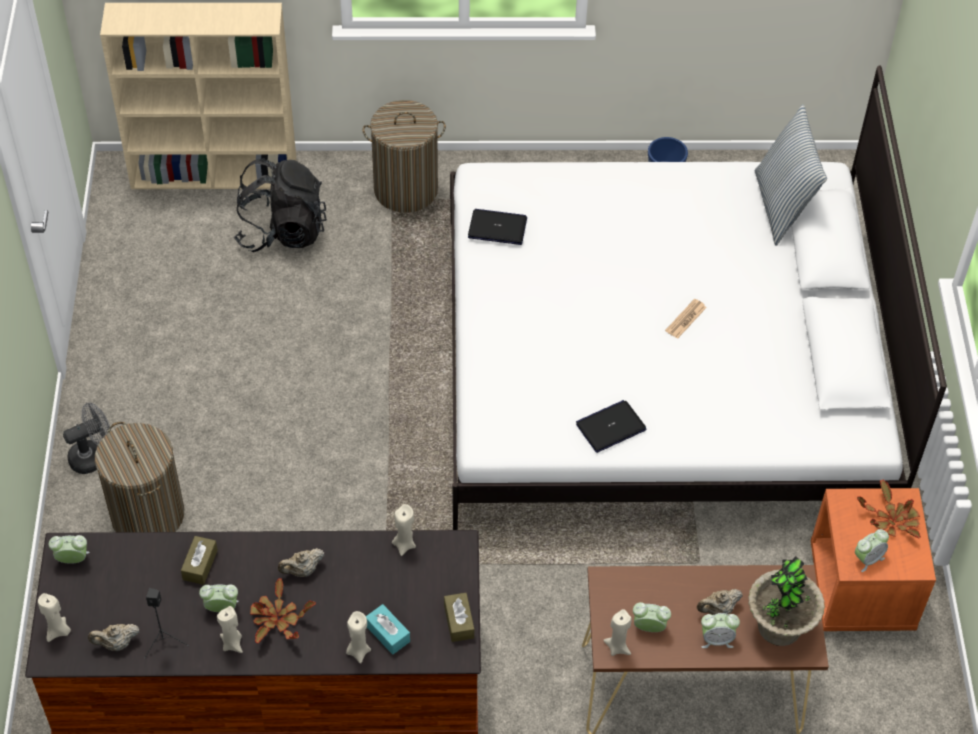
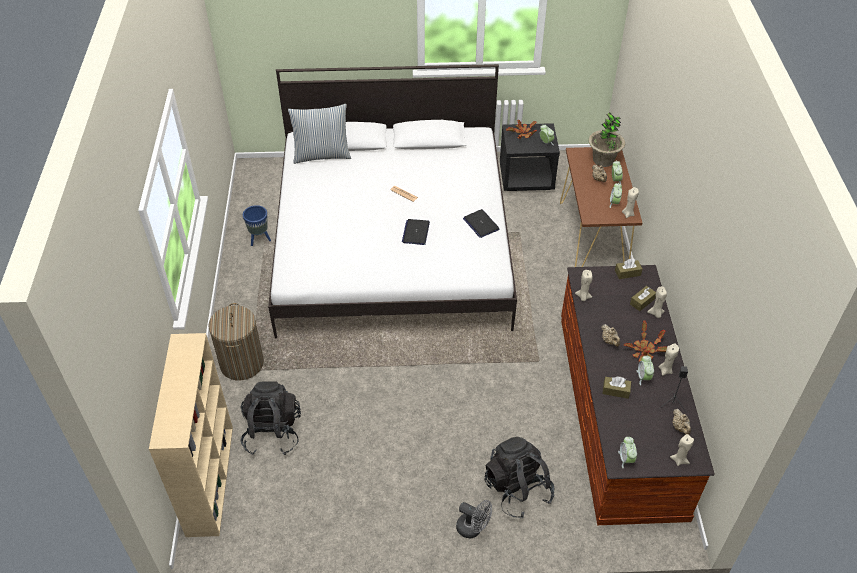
camera: 90 degrees left, 5 degrees down
grey fan [63,402,111,474] -> grey fan turned 150 degrees clockwise [456,500,492,538]
laundry basket [95,422,184,532] -> black backpack [485,437,554,518]
turquoise tissue box [366,604,410,655] -> brown tissue box [630,286,656,311]
laptop [468,209,527,245] -> laptop moved to [402,219,430,245]
orange nightstand [811,488,936,631] -> black nightstand [500,123,560,191]

